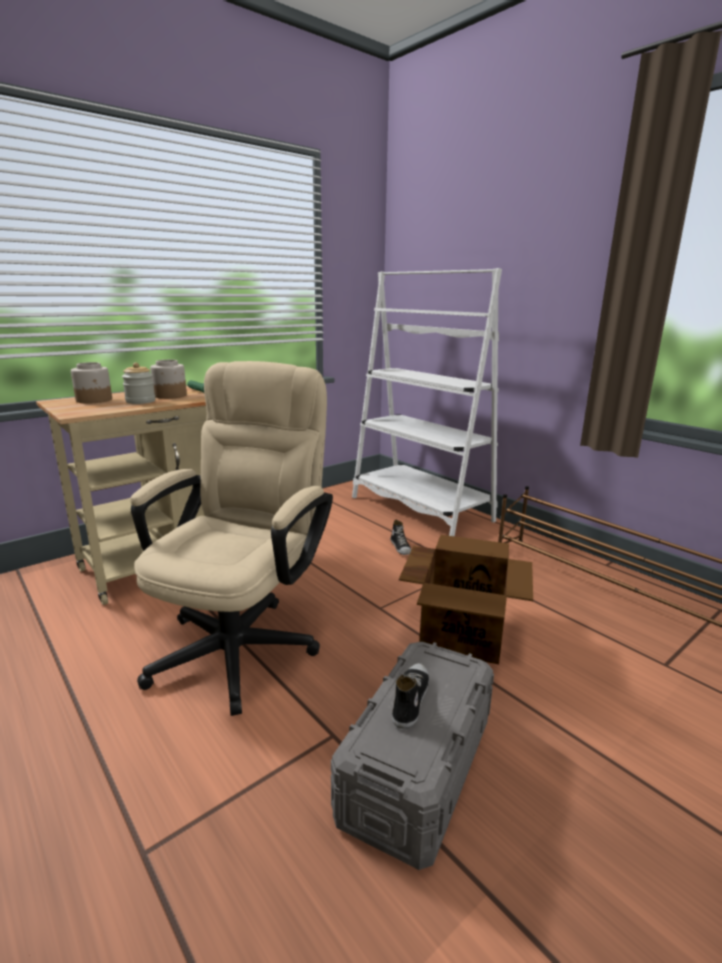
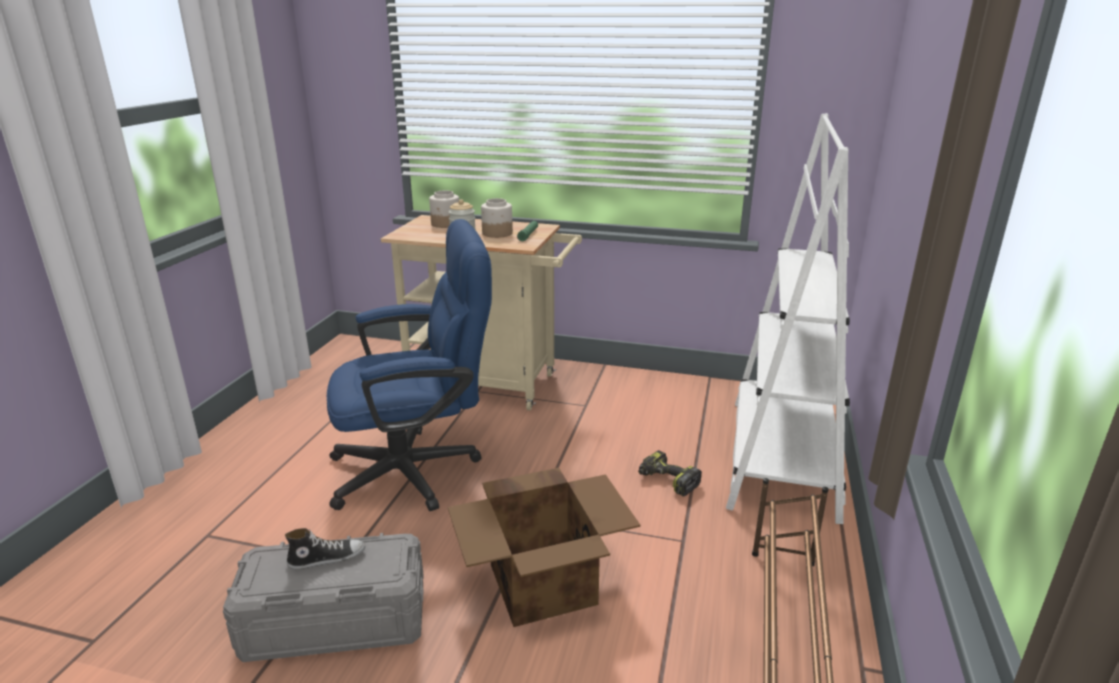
camera: 55 degrees right, 5 degrees up
beige office chair [131,361,333,716] -> blue office chair [327,219,492,511]
shoe [390,520,412,555] -> power drill [638,450,702,496]

